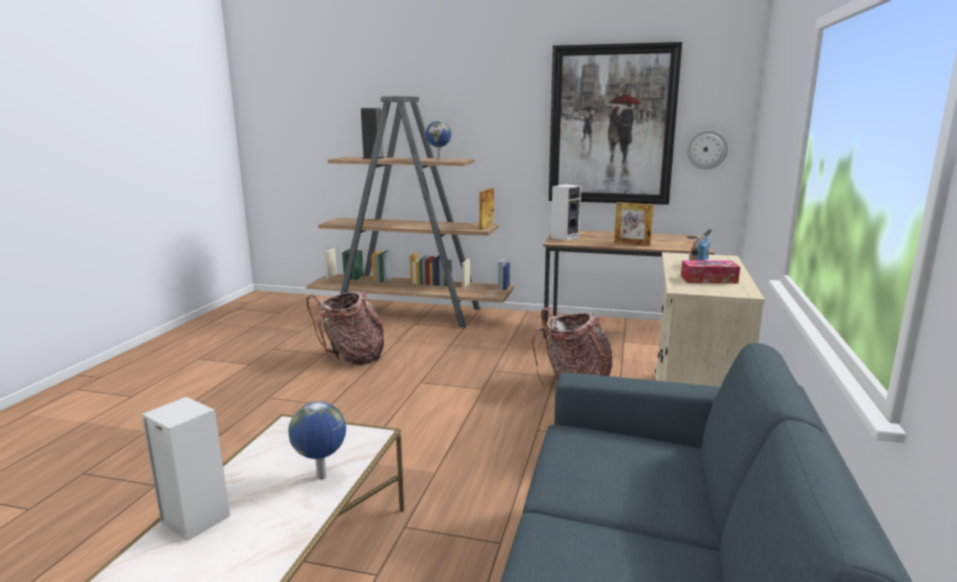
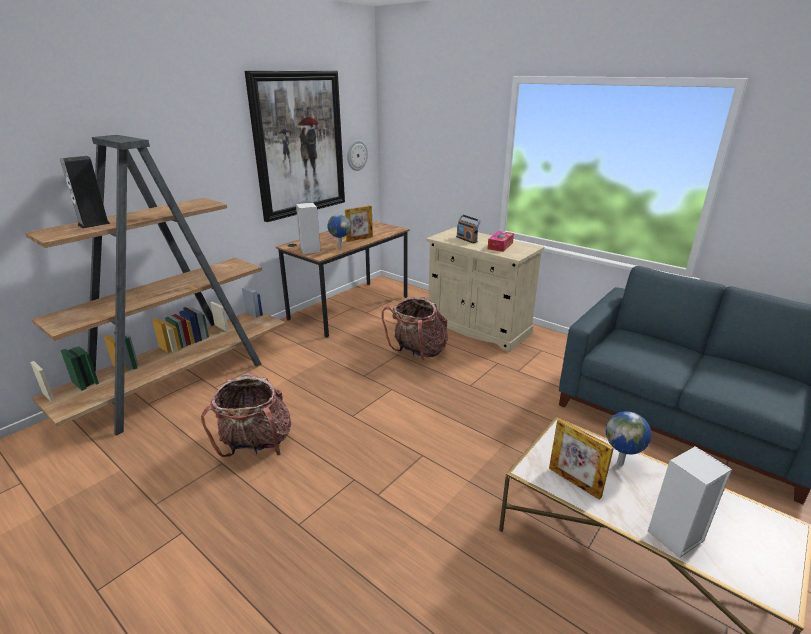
camera: 65 degrees left, 10 degrees up
globe [426,121,451,160] -> globe moved to [327,214,351,248]
picture frame [479,188,494,230] -> picture frame moved to [549,419,614,500]

